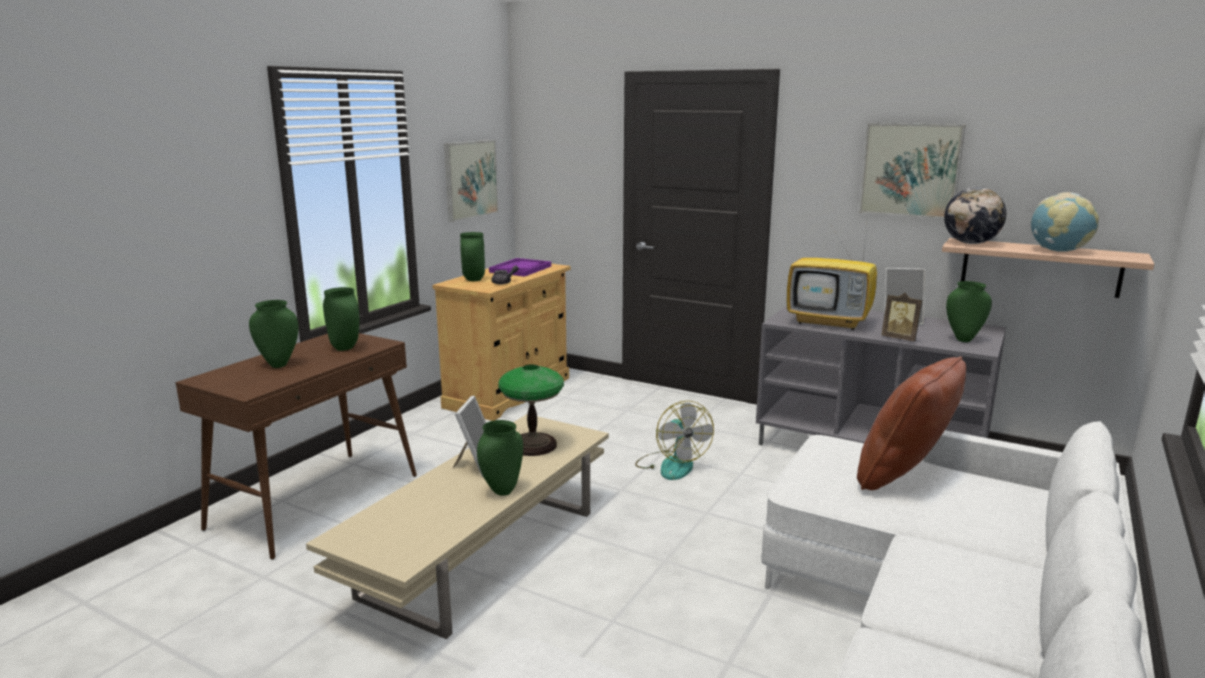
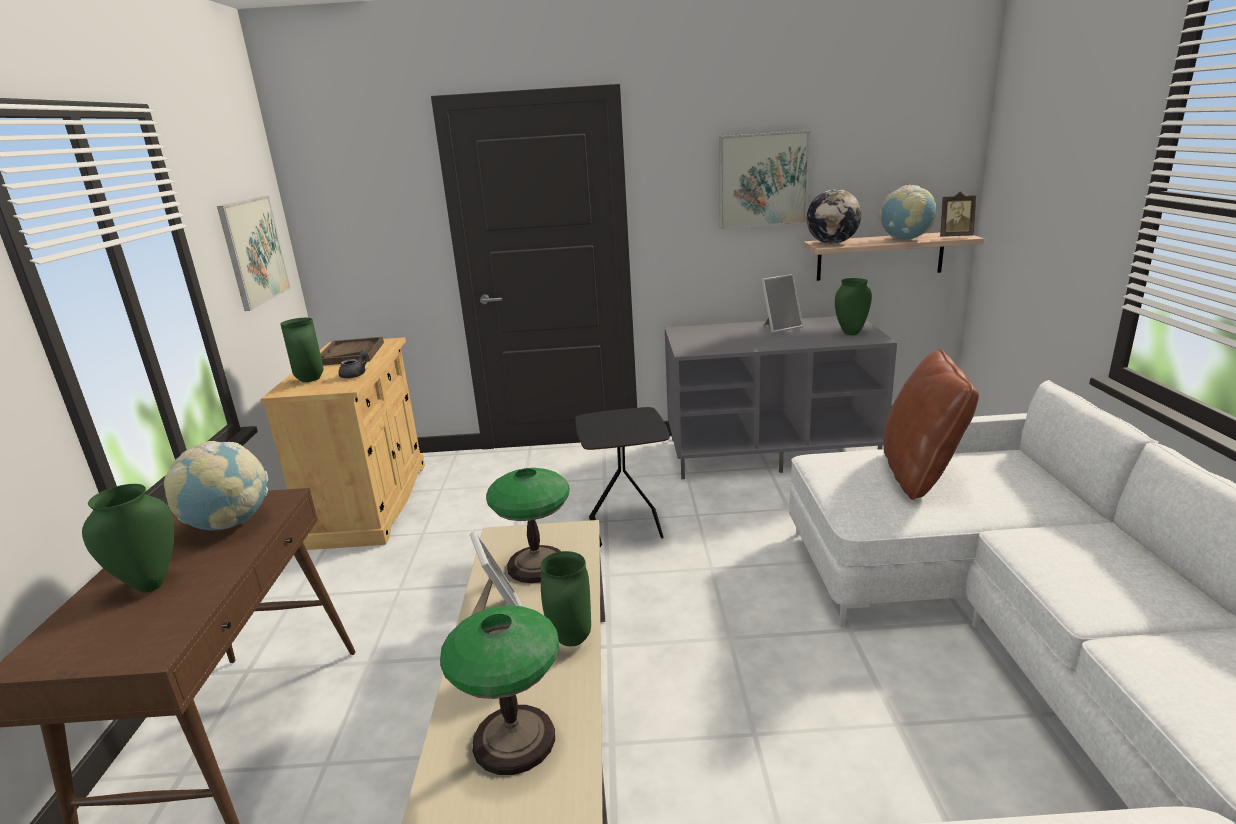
camera: 30 degrees left, 5 degrees up
green vase [323,287,359,351] -> globe [164,441,268,530]
purple tray [489,258,551,277] -> brown tray [321,337,384,365]
fan [635,401,714,480] -> black side table [575,407,670,547]
television [787,226,877,330] -> none
picture frame [881,293,922,341] -> picture frame moved to [940,192,976,237]
none -> table lamp [440,605,559,775]

